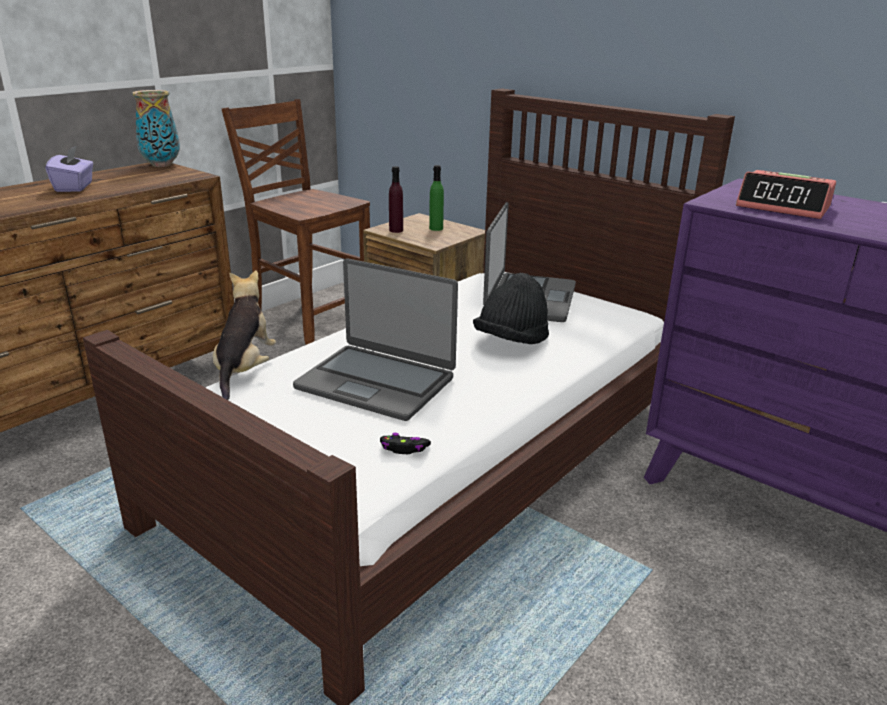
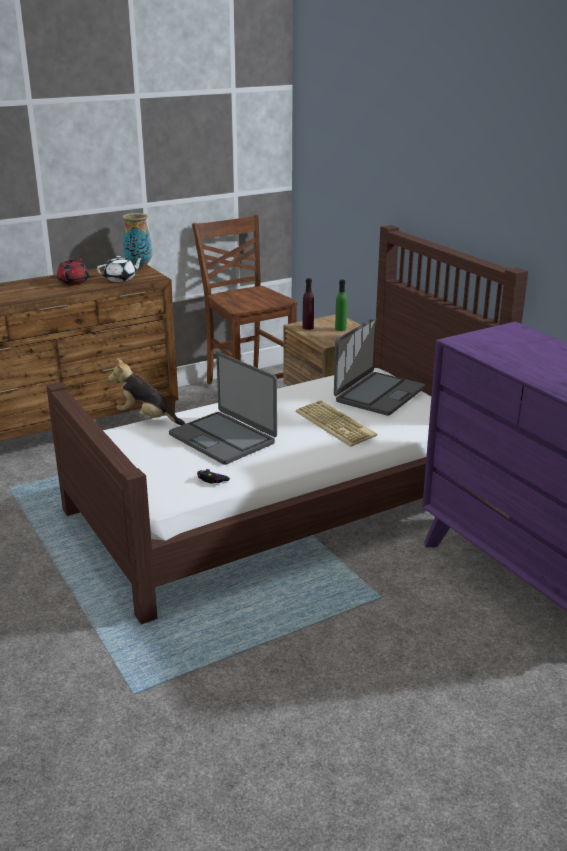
camera: 20 degrees right, 0 degrees up
purple tissue box [45,145,93,192] -> red teapot [57,257,89,285]
plush toy [213,270,276,400] -> plush toy turned 90 degrees counterclockwise [108,358,185,425]
black hat [473,273,549,344] -> keyboard [296,400,377,447]
alarm clock [736,170,836,219] -> none
none -> white teapot [97,255,143,282]

